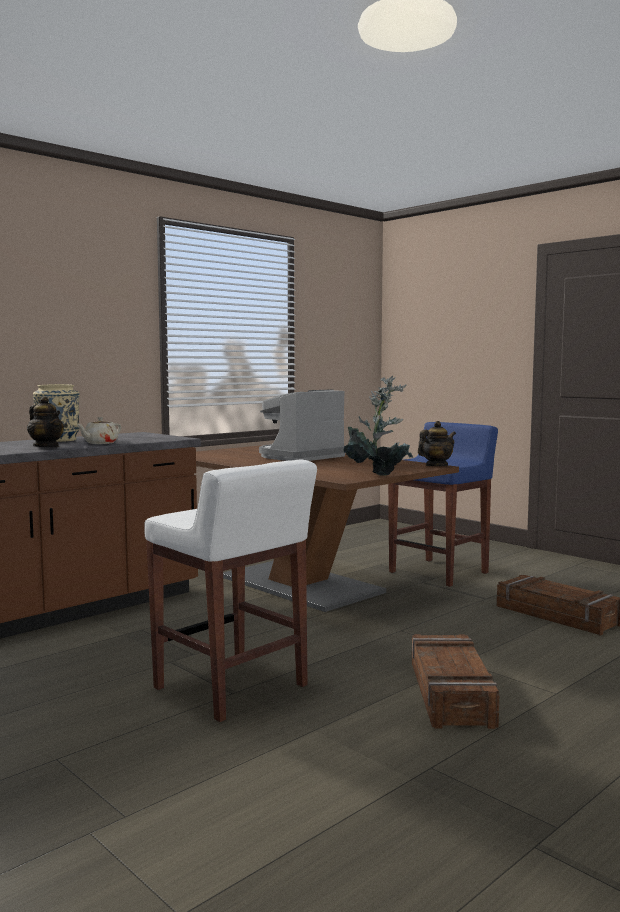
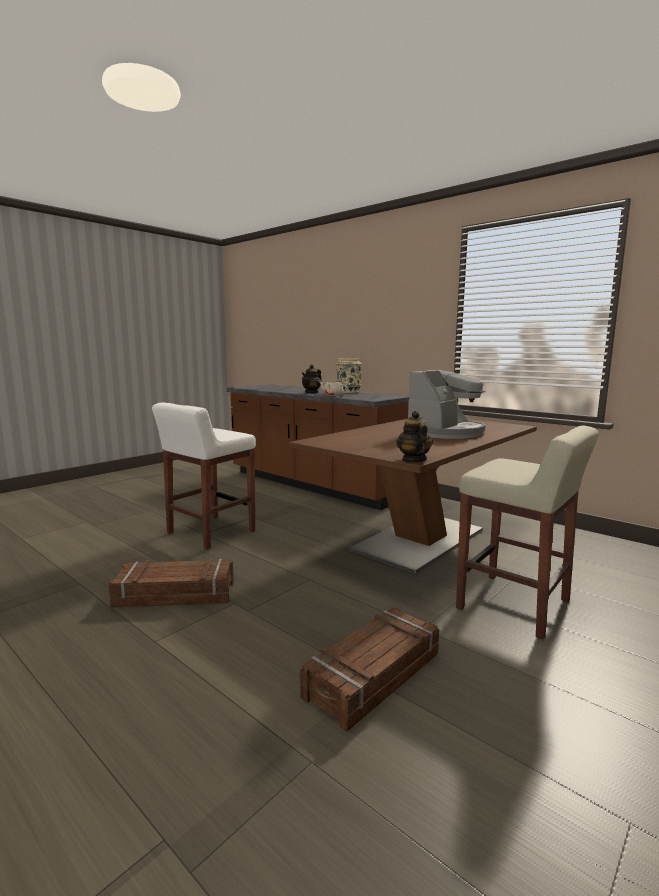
camera: 85 degrees right, 5 degrees up
coffee machine [259,389,345,461] -> coffee machine turned 90 degrees clockwise [408,370,486,439]
potted plant [343,376,414,475] -> none
blue stool [388,422,498,587] -> beige stool [456,425,599,640]
teapot [418,421,456,466] -> teapot turned 150 degrees counterclockwise [396,411,433,462]

